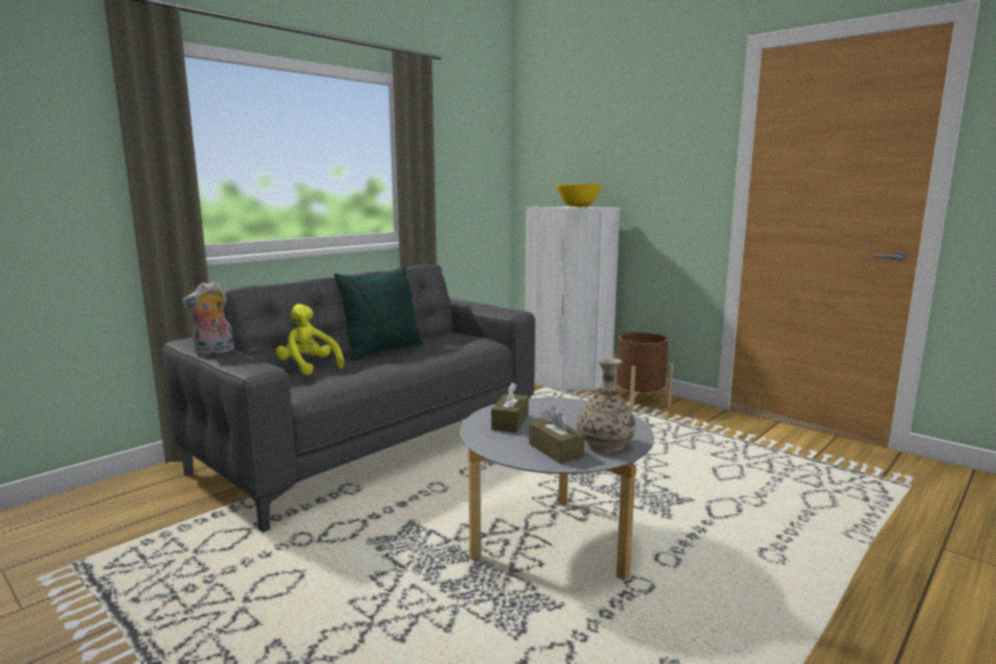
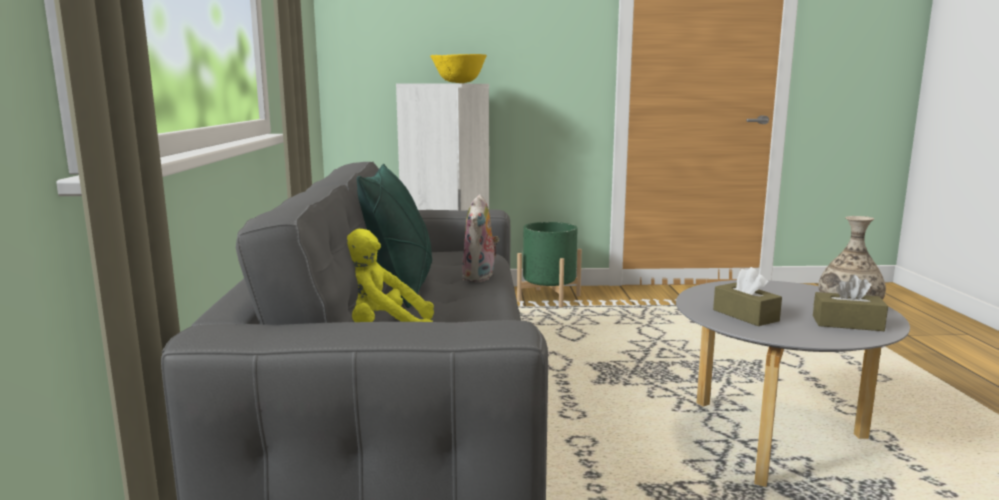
camera: 45 degrees left, 0 degrees up
plush toy [182,281,234,355] -> plush toy moved to [462,194,499,282]
brown planter [612,332,673,411] -> green planter [517,222,582,307]

